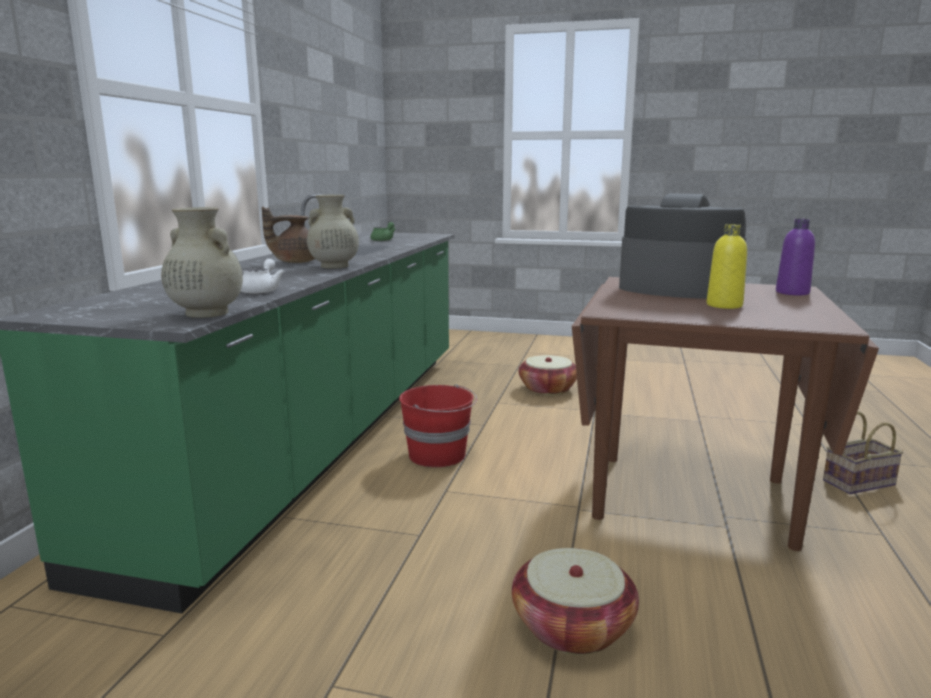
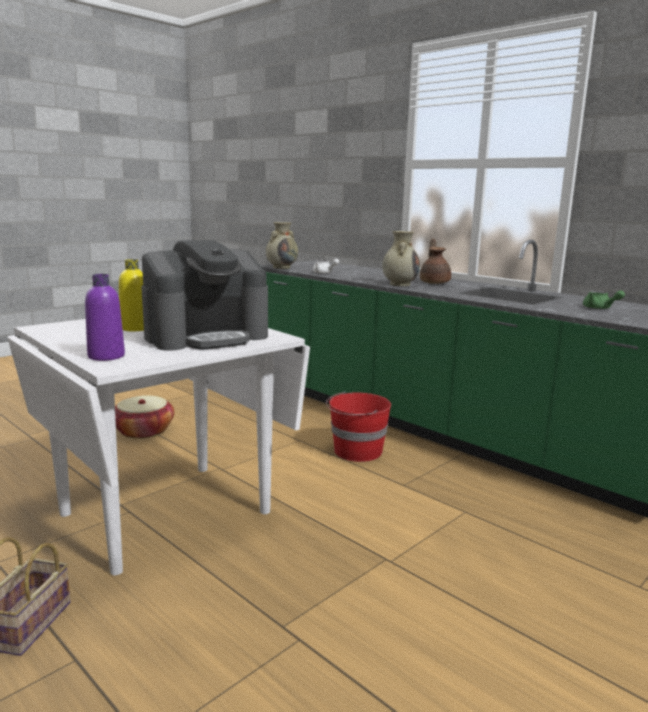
camera: 120 degrees right, 0 degrees up
basket [519,355,577,395] -> none
brown dining table [572,277,879,551] -> white dining table [7,319,310,575]

